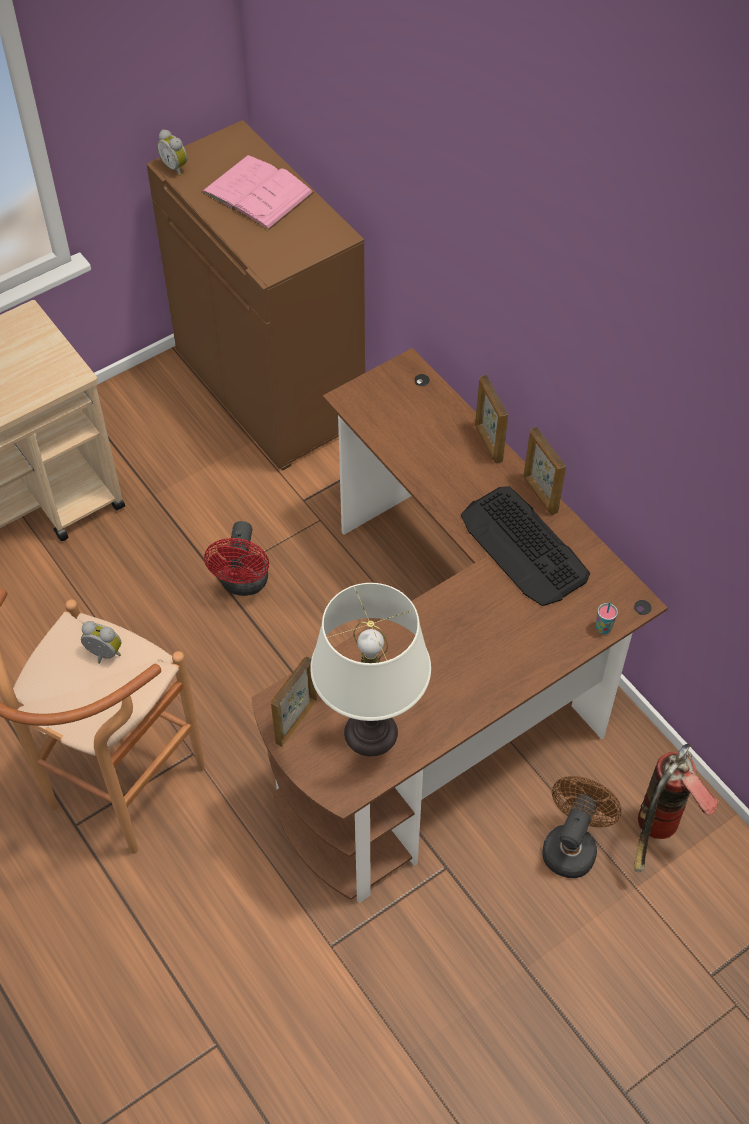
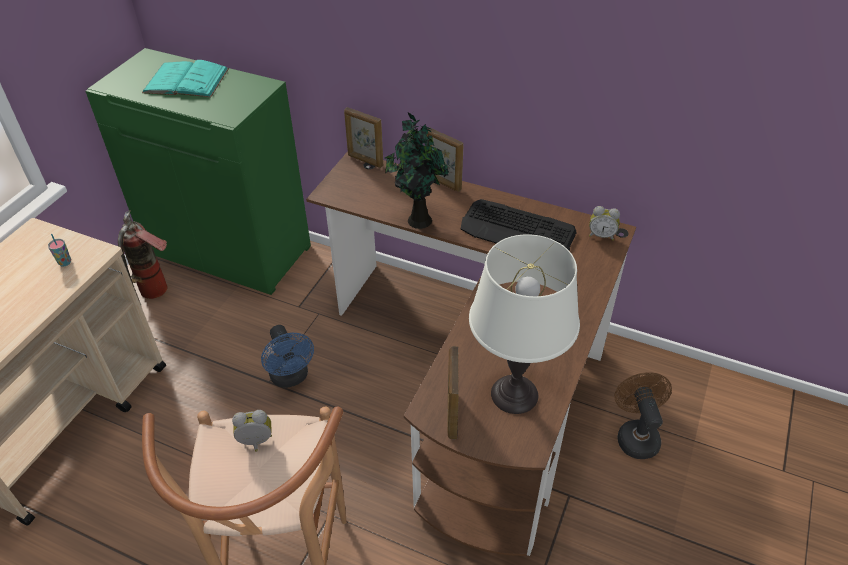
camera: 30 degrees left, 10 degrees down
brown cabinet [147,120,365,471] -> green cabinet [85,48,311,295]
alarm clock [157,130,187,176] -> alarm clock moved to [589,206,620,241]
pink book [201,155,314,230] -> turquoise book [142,60,229,98]
red fan [204,521,269,596] -> blue fan [261,325,314,388]
picture frame [523,427,566,515] -> picture frame moved to [344,107,383,168]
cup [596,602,618,634] -> cup moved to [48,234,71,267]
fire extinguisher [634,744,719,872] -> fire extinguisher moved to [118,211,168,305]
none -> potted plant [385,113,449,229]

